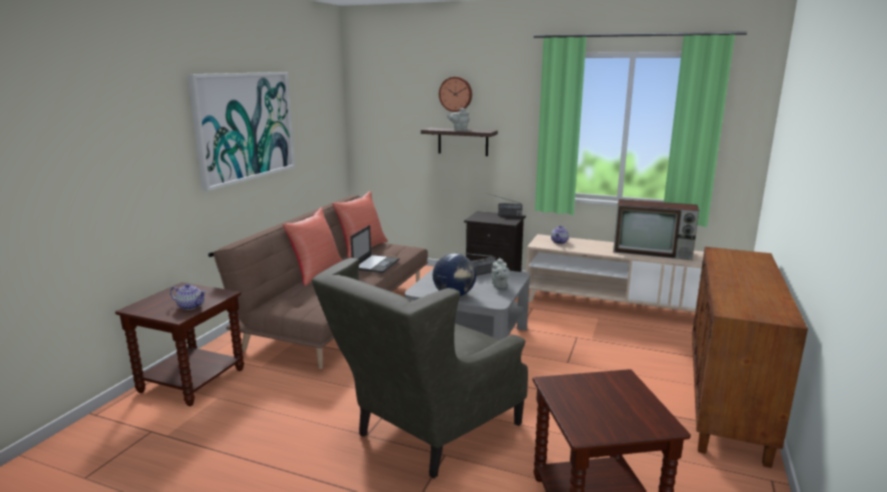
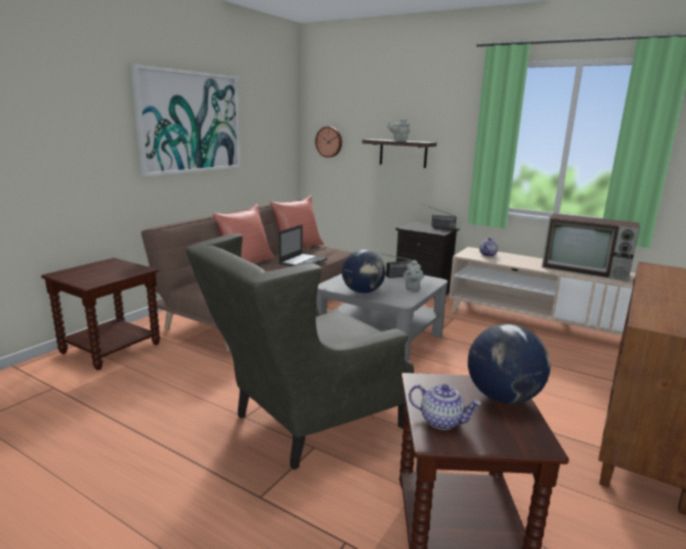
camera: 10 degrees right, 0 degrees up
teapot [170,284,206,310] -> teapot moved to [409,384,481,430]
wall clock [439,77,472,112] -> wall clock moved to [315,127,342,158]
none -> globe [468,324,550,404]

